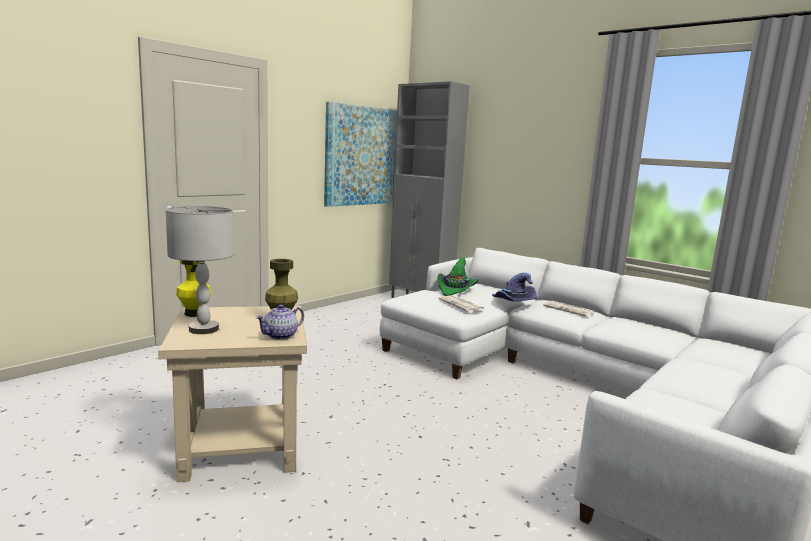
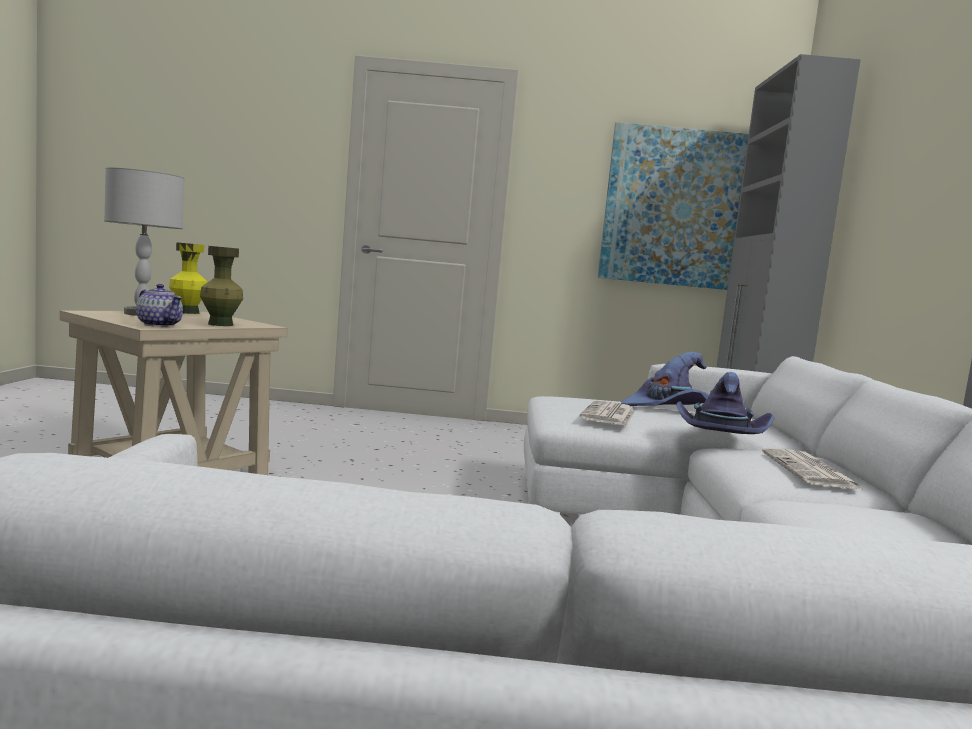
camera: 50 degrees right, 5 degrees down
teapot [256,304,304,340] -> teapot turned 150 degrees counterclockwise [136,284,183,327]
green hat [437,258,479,296] -> purple hat [621,352,709,406]

